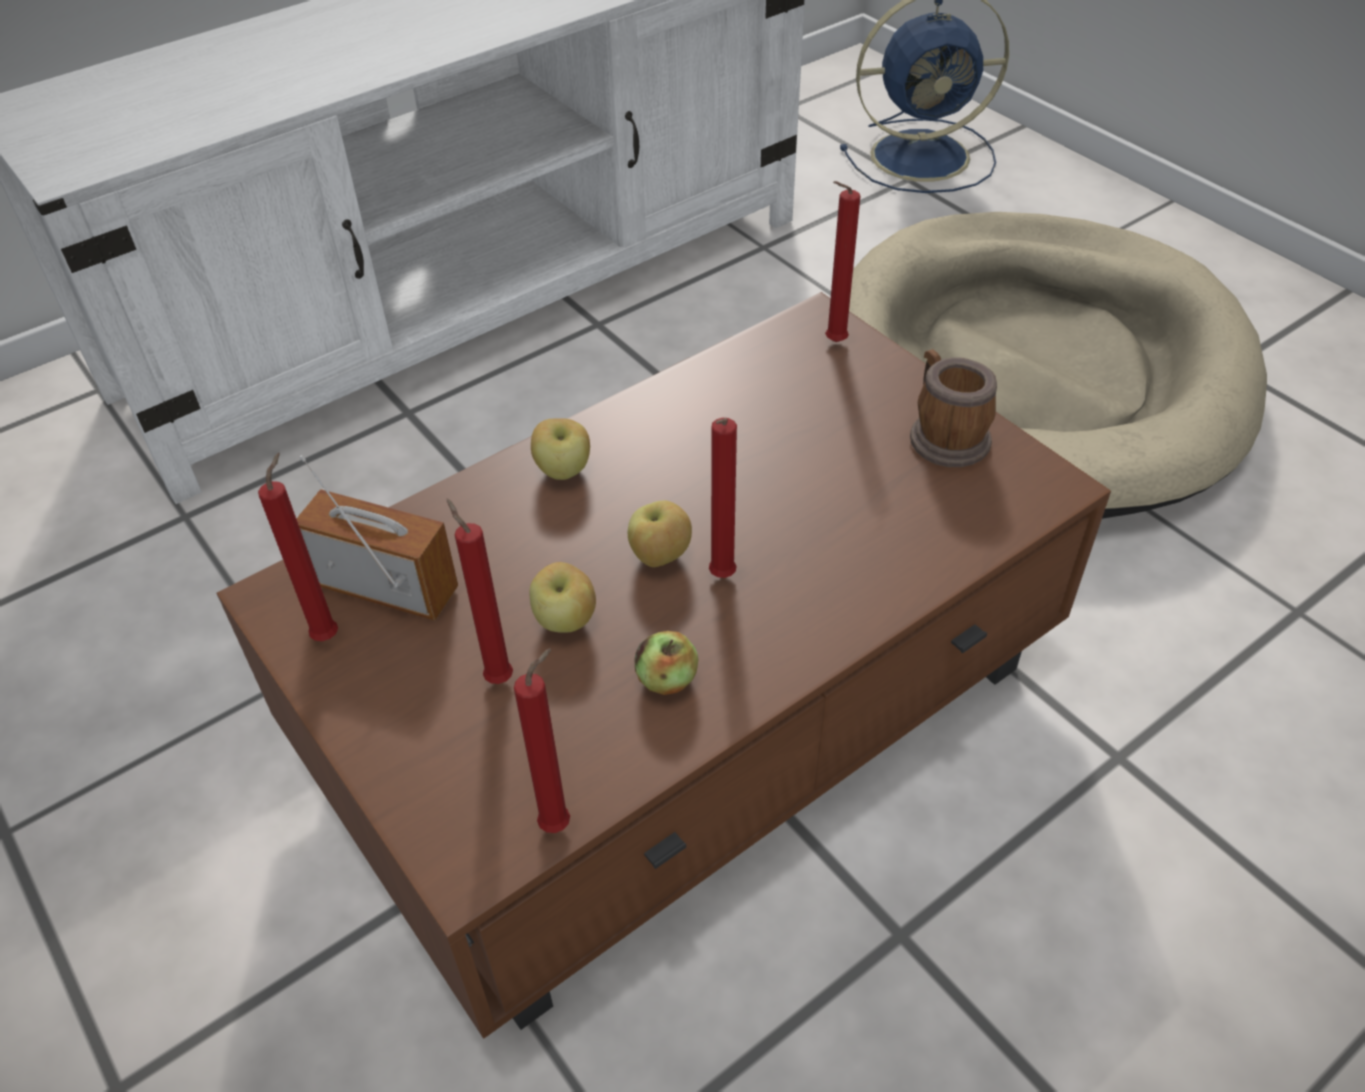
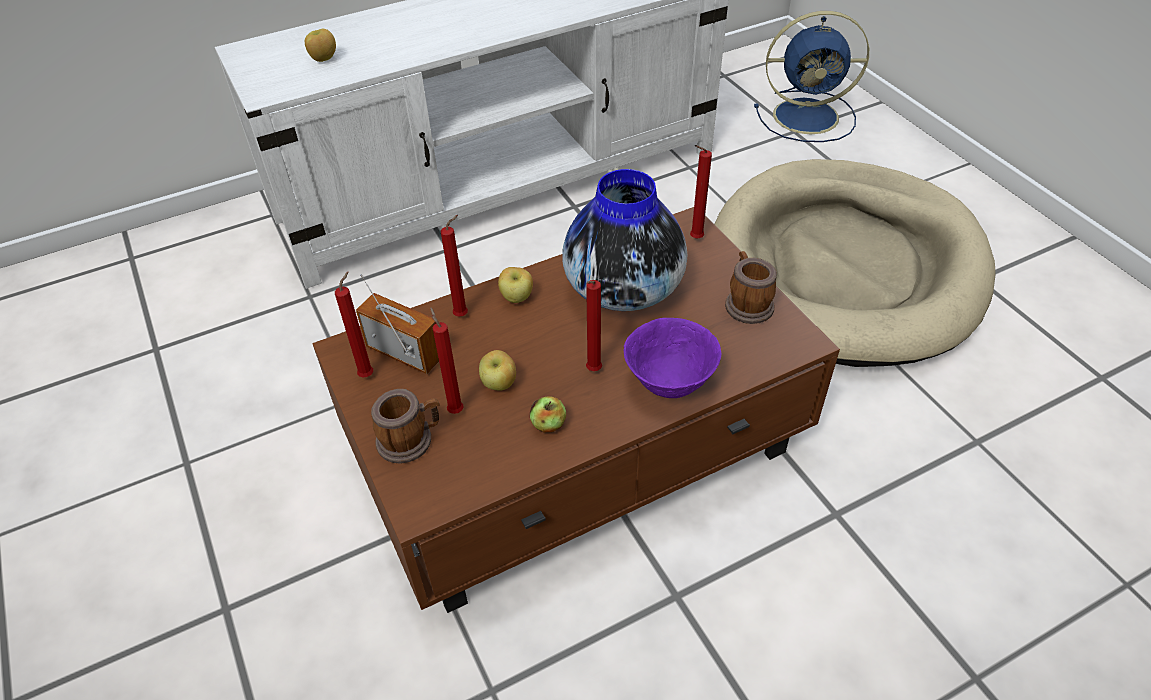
camera: 10 degrees right, 0 degrees up
red candle [514,648,570,833] -> red candle moved to [441,215,468,317]
apple [628,501,692,567] -> apple moved to [305,29,336,62]
none -> mug [371,389,439,464]
none -> vase [562,169,687,311]
none -> purple bowl [624,318,721,398]

